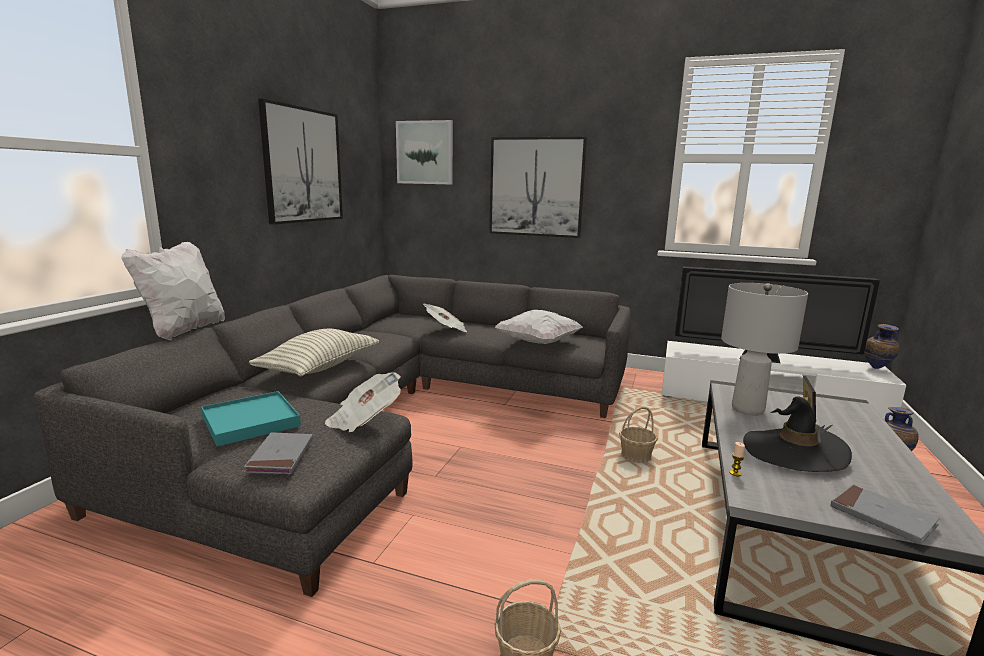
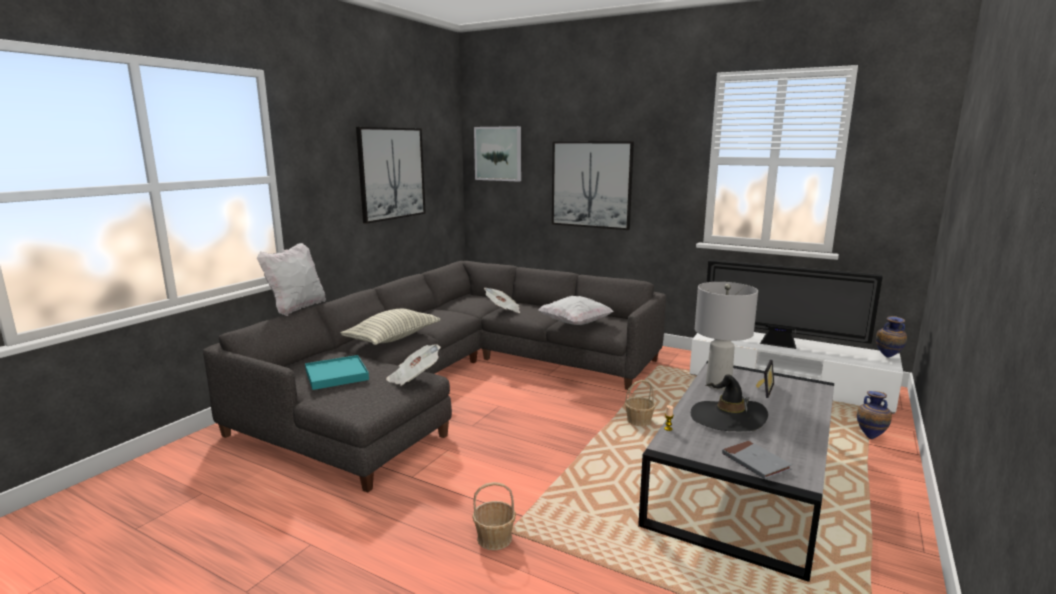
camera: 10 degrees right, 0 degrees up
grey book [244,432,313,474] -> none

